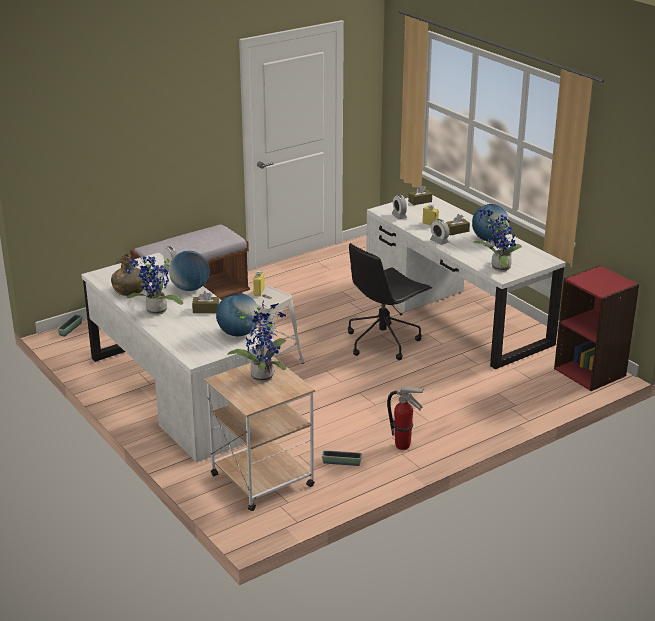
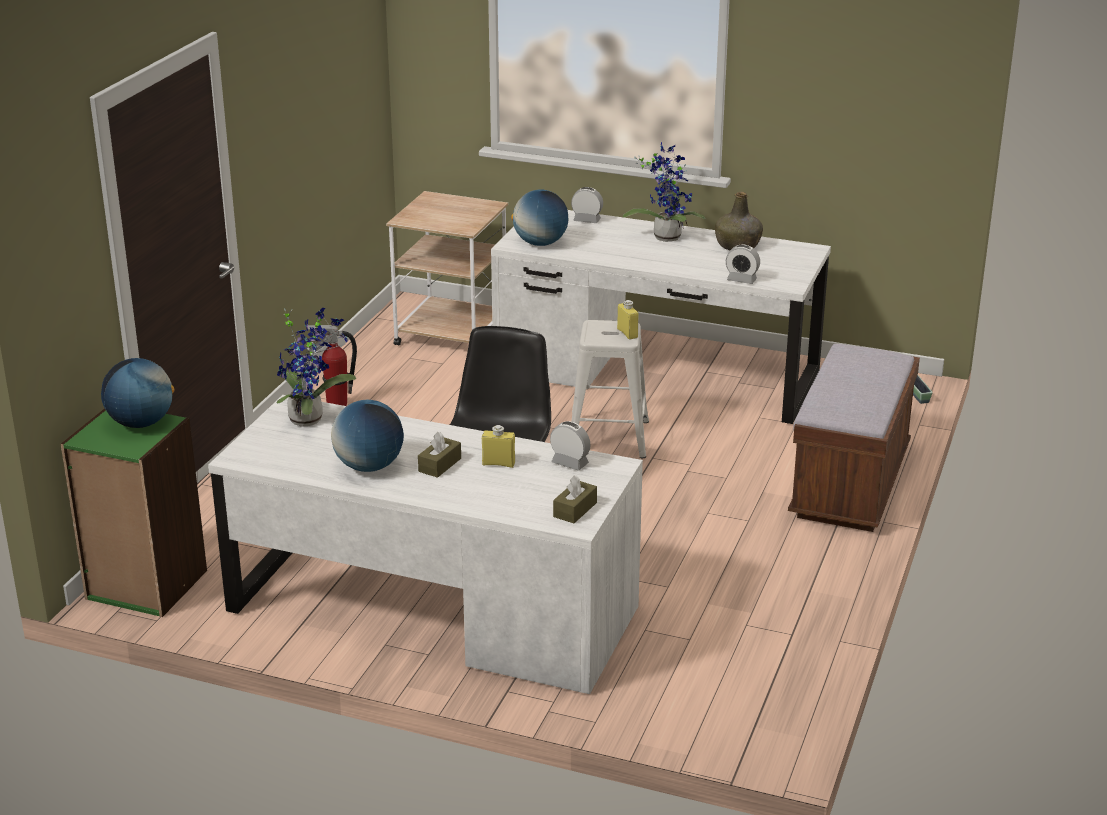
camera: 145 degrees right, 0 degrees up
globe [169,251,210,291] -> globe moved to [101,358,174,428]
brown tissue box [192,291,219,313] -> none
potted plant [227,300,286,382] -> none
planter [321,450,362,466] -> none
alarm clock [430,219,449,245] -> alarm clock moved to [571,187,603,223]
red bookcase [554,265,639,391] -> green bookcase [61,408,207,617]

